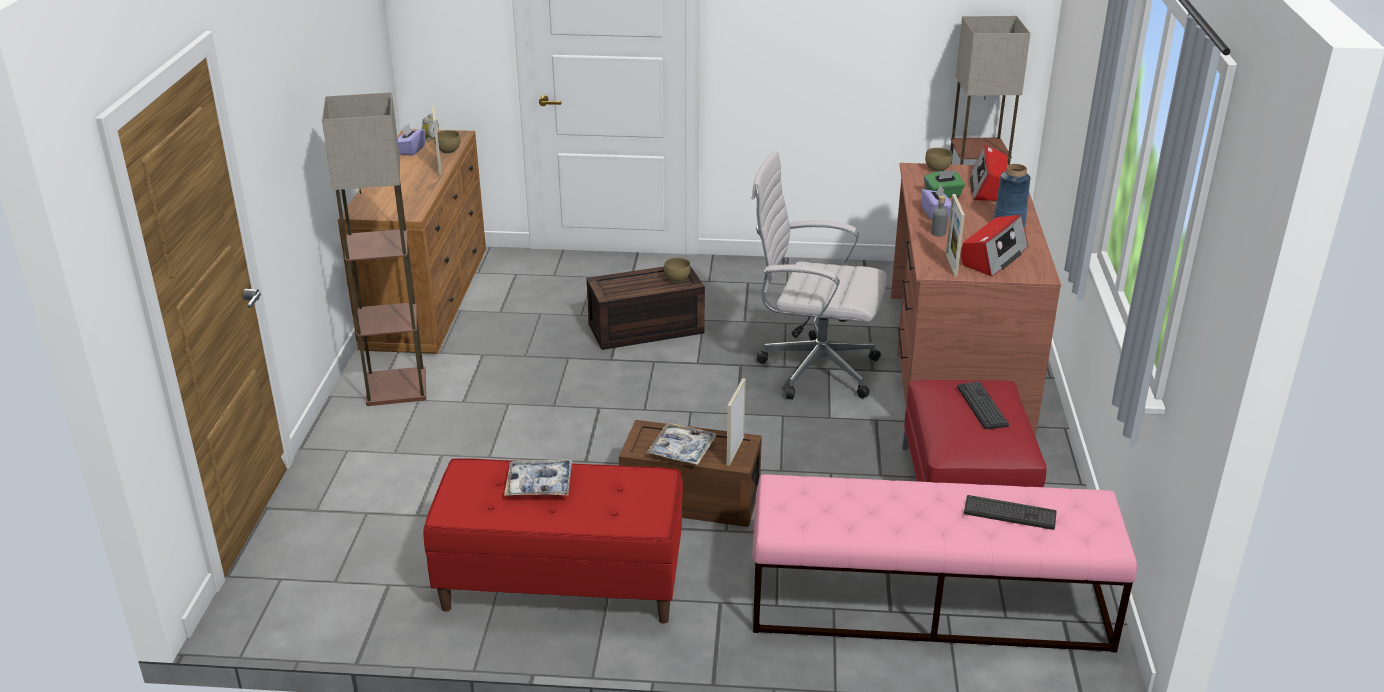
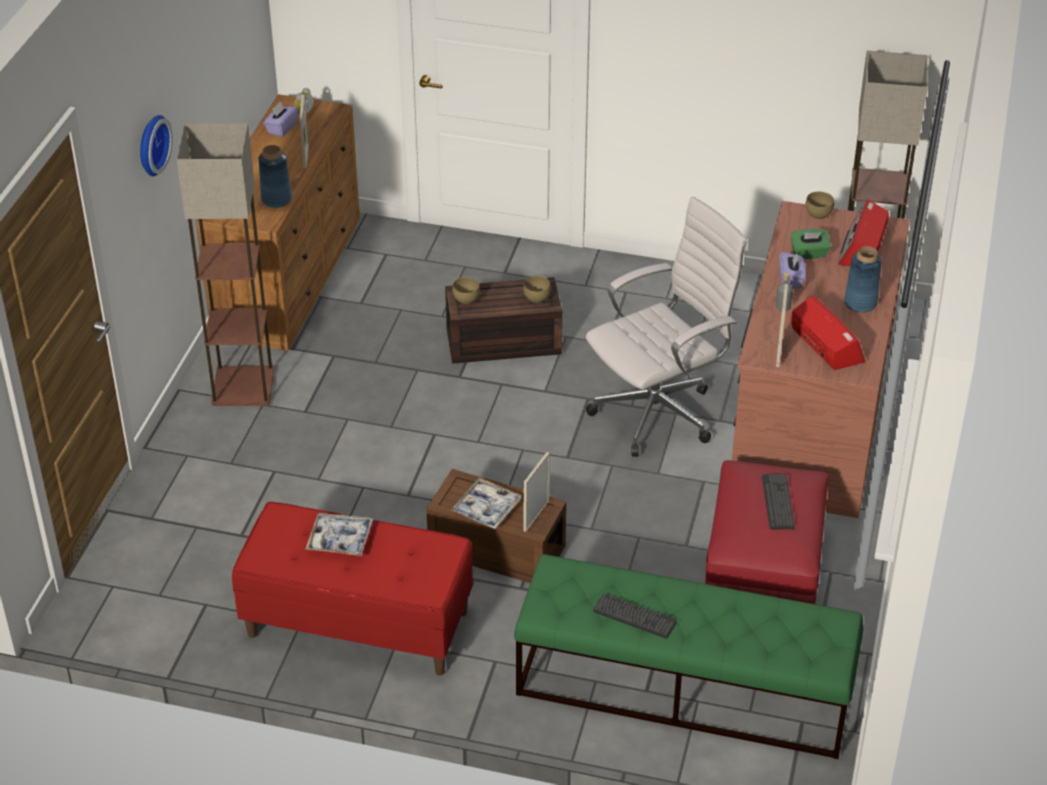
camera: 10 degrees right, 10 degrees up
brown bowl [434,130,460,154] -> brown bowl moved to [452,277,480,304]
white office chair [751,151,887,399] -> white office chair turned 120 degrees clockwise [586,196,747,457]
pink bench [752,474,1137,652] -> green bench [514,554,864,759]
radio [962,215,1028,277] -> radio turned 75 degrees counterclockwise [791,295,866,370]
keyboard [964,495,1057,530] -> keyboard moved to [593,593,677,639]
none -> wall clock [140,115,173,176]
none -> blue vase [258,145,292,208]

